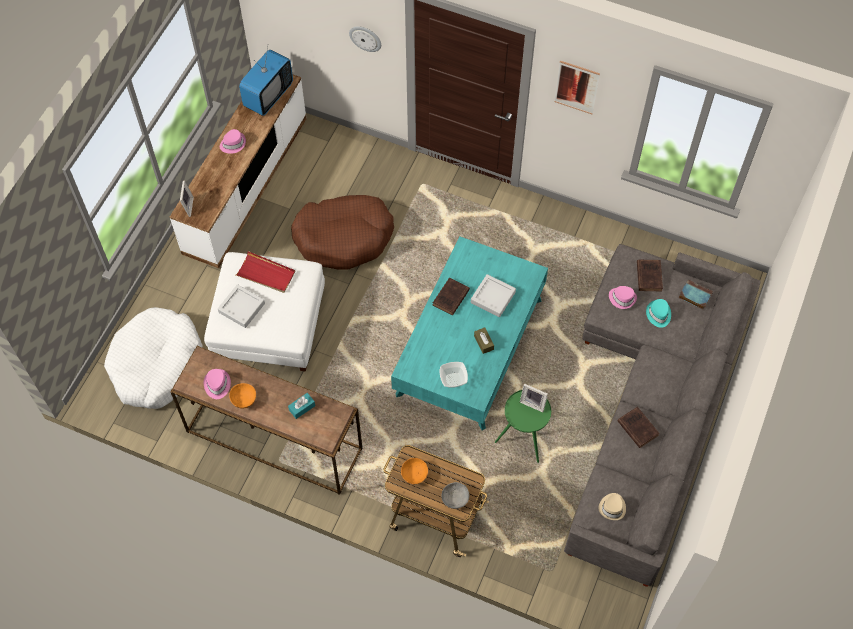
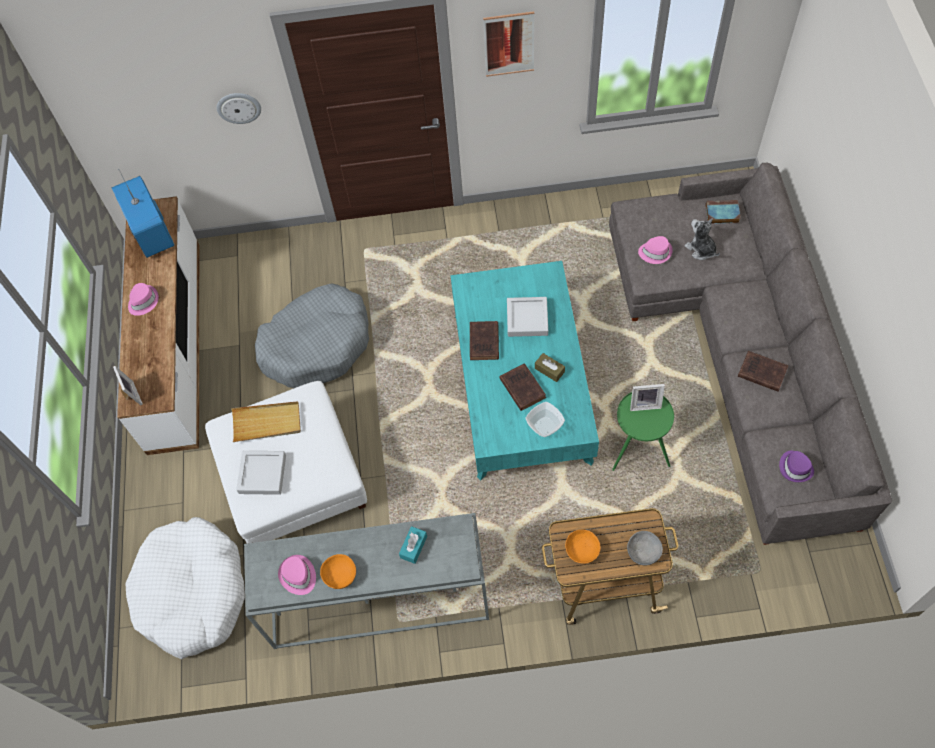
camera: 25 degrees left, 0 degrees up
brown console table [171,346,362,495] -> grey console table [244,513,489,649]
red tray [236,251,296,293] -> beige tray [231,401,301,442]
television [239,47,293,116] -> television turned 150 degrees clockwise [112,170,174,258]
brown dog bed [291,195,394,270] -> grey dog bed [255,283,369,388]
beige hat [599,493,626,520] -> purple hat [779,451,814,482]
brown book [637,260,663,291] -> brown book moved to [499,363,546,411]
turquoise hat [646,299,671,328] -> plush toy [684,218,720,260]

